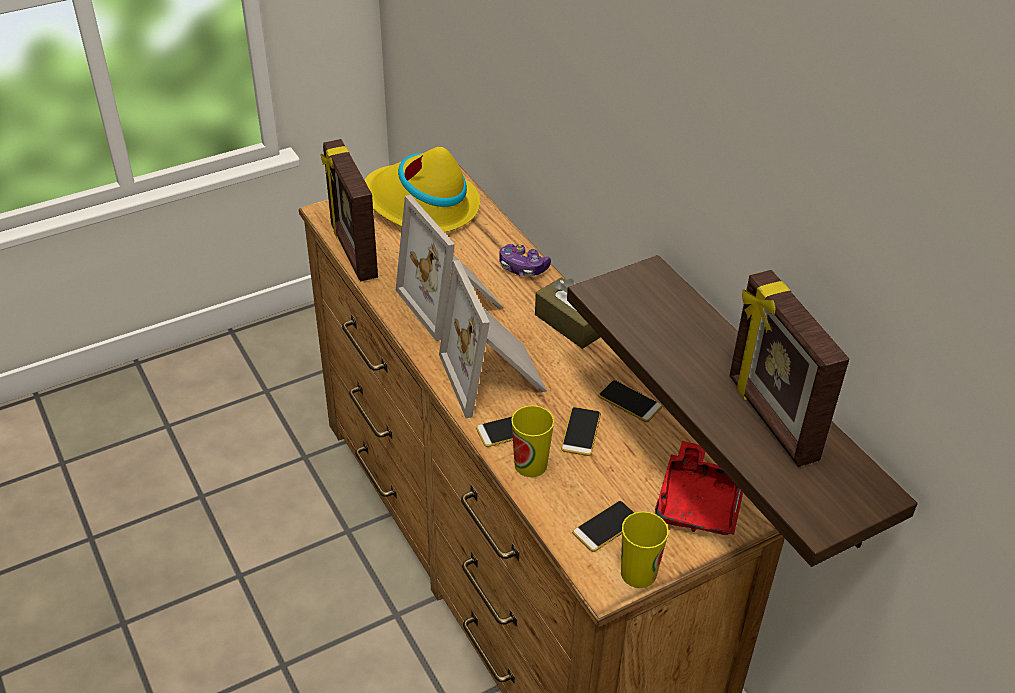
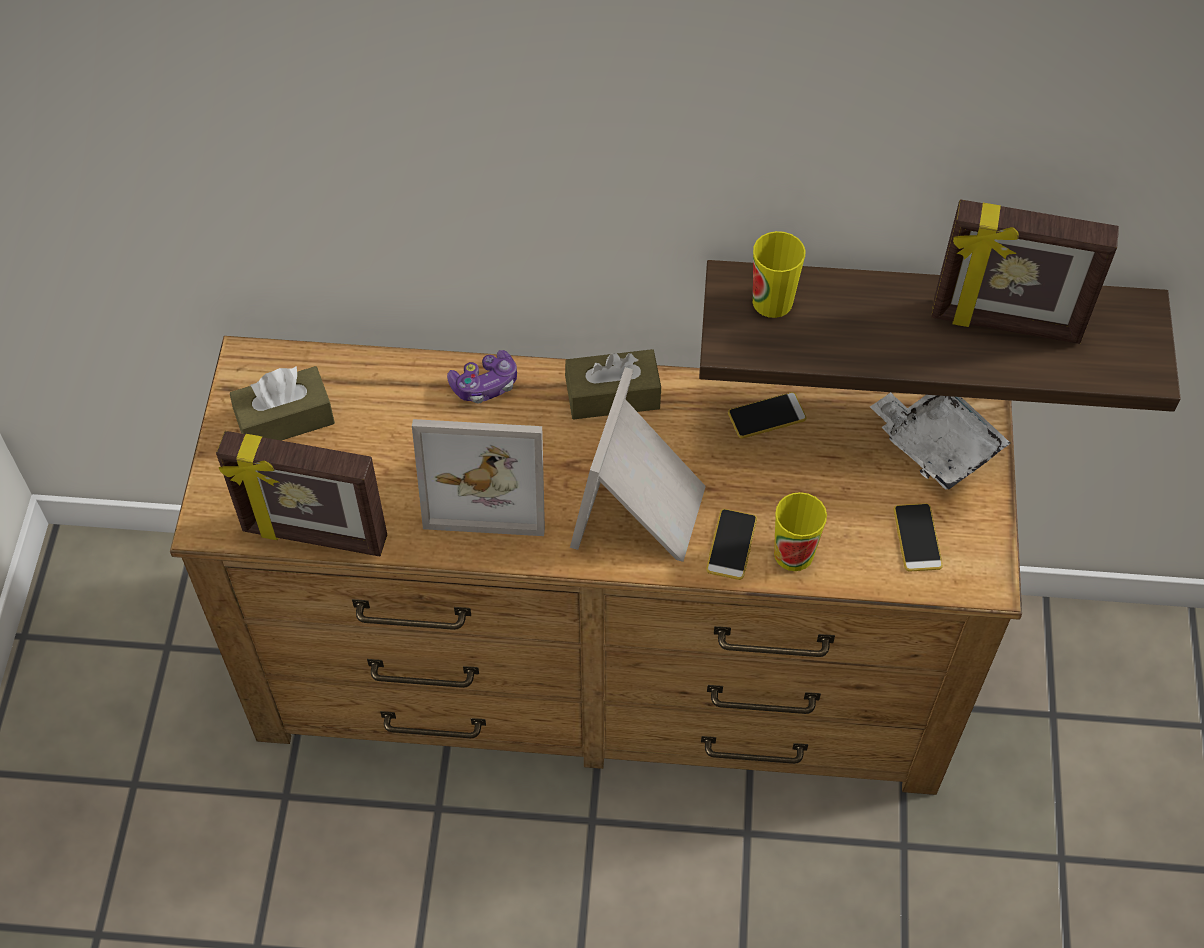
camera: 55 degrees left, 15 degrees up
yellow hat [364,147,480,233] -> brown tissue box [230,366,335,441]
picture frame [439,260,547,418] -> picture frame turned 90 degrees clockwise [570,367,706,562]
phone [561,407,601,456] -> none
cup [621,511,669,588] -> cup moved to [753,231,805,318]
red tray [655,441,743,535] -> white tray [870,392,1011,490]

